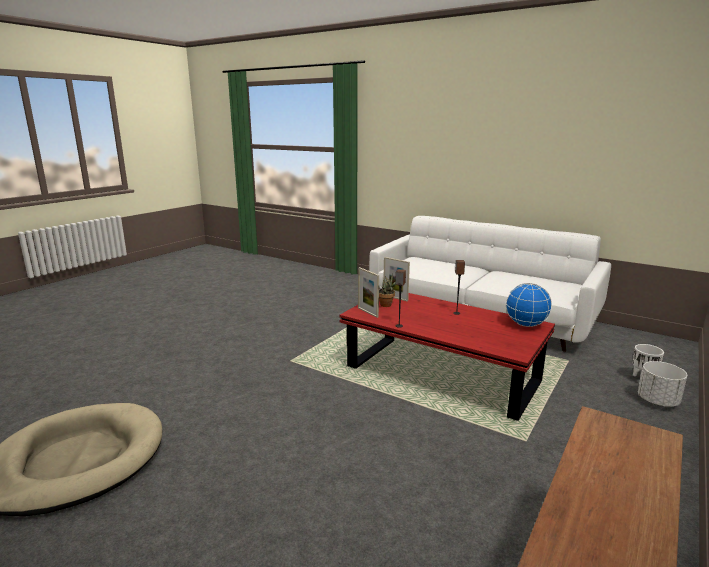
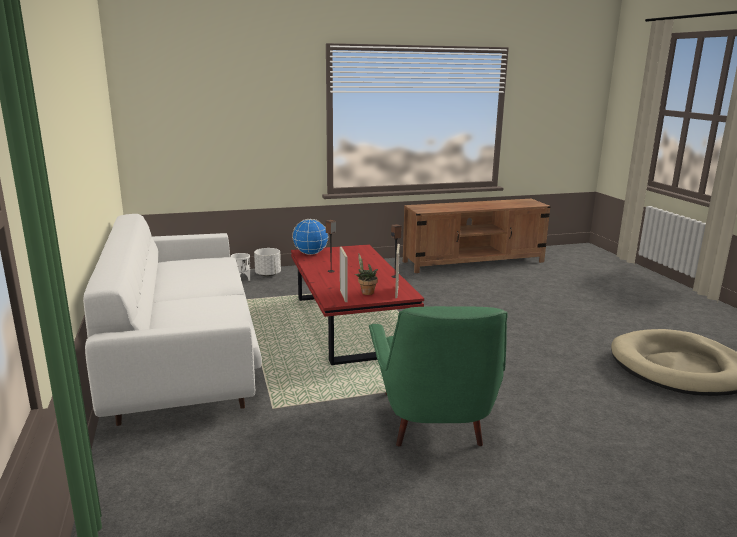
camera: 140 degrees left, 0 degrees up
none -> green armchair [369,306,508,446]

